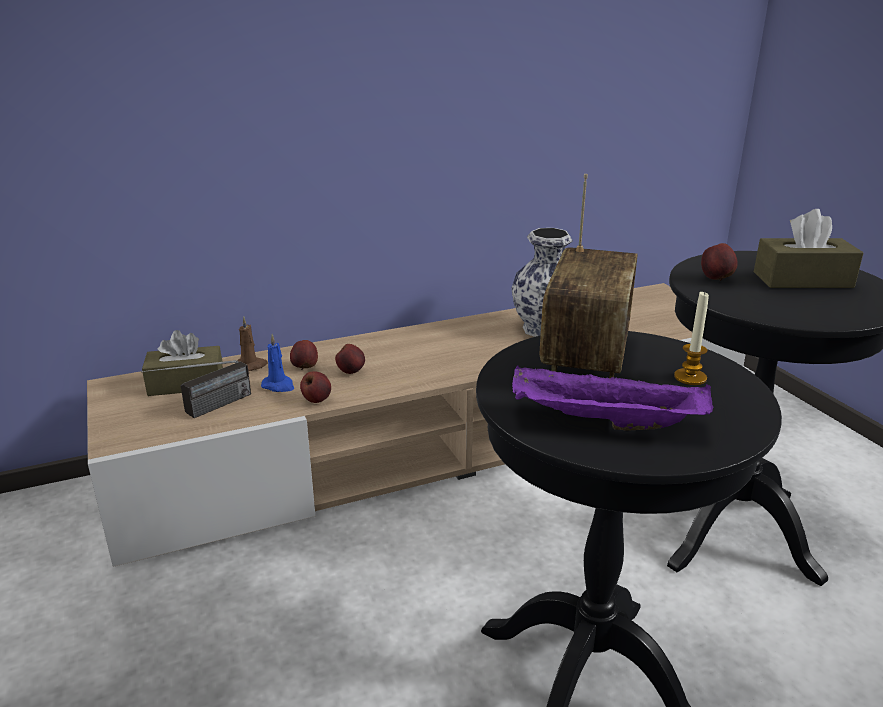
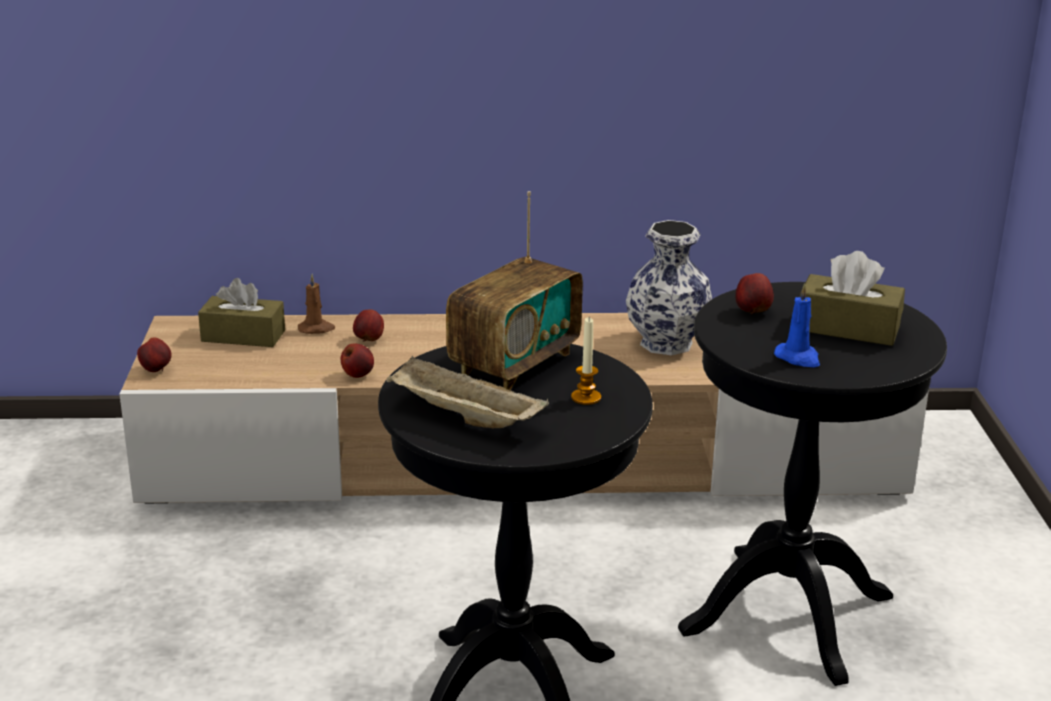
camera: 20 degrees right, 0 degrees up
radio [141,360,251,418] -> none
blue candle [261,334,294,392] -> blue candle moved to [774,283,820,367]
apple [335,344,365,374] -> apple moved to [137,337,172,372]
purple tray [512,365,713,431] -> beige tray [386,355,549,428]

